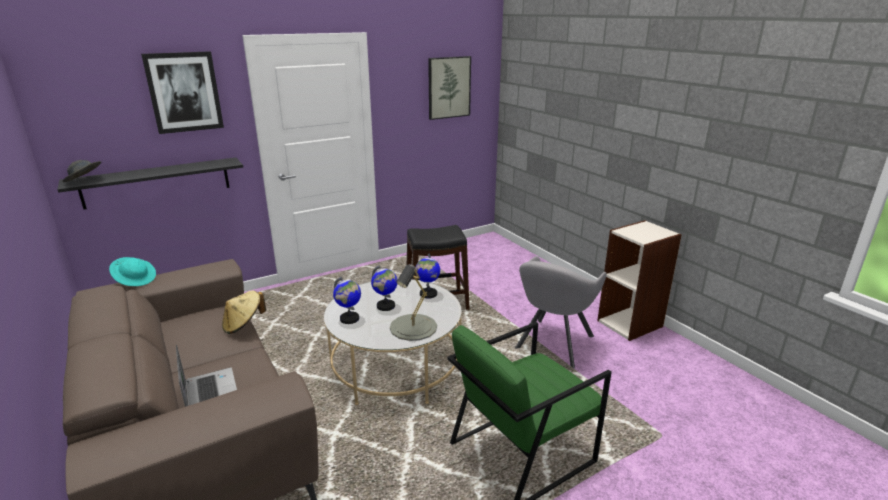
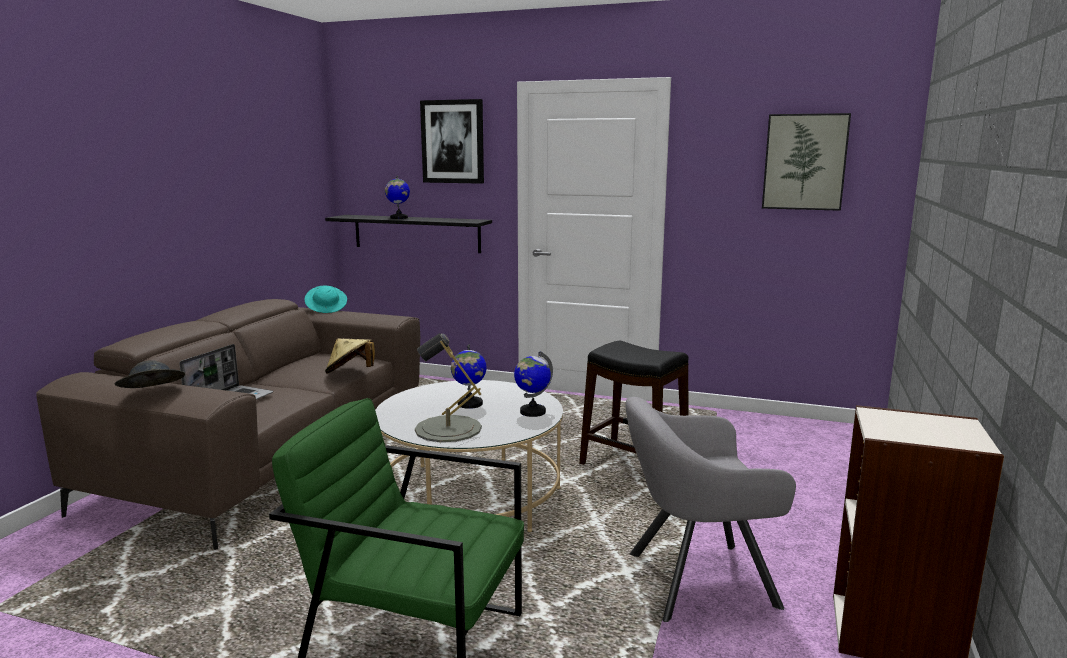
camera: 50 degrees right, 10 degrees down
grey hat [63,160,101,182] -> grey hat moved to [114,360,185,388]
globe [333,276,361,324] -> globe moved to [385,175,410,219]

